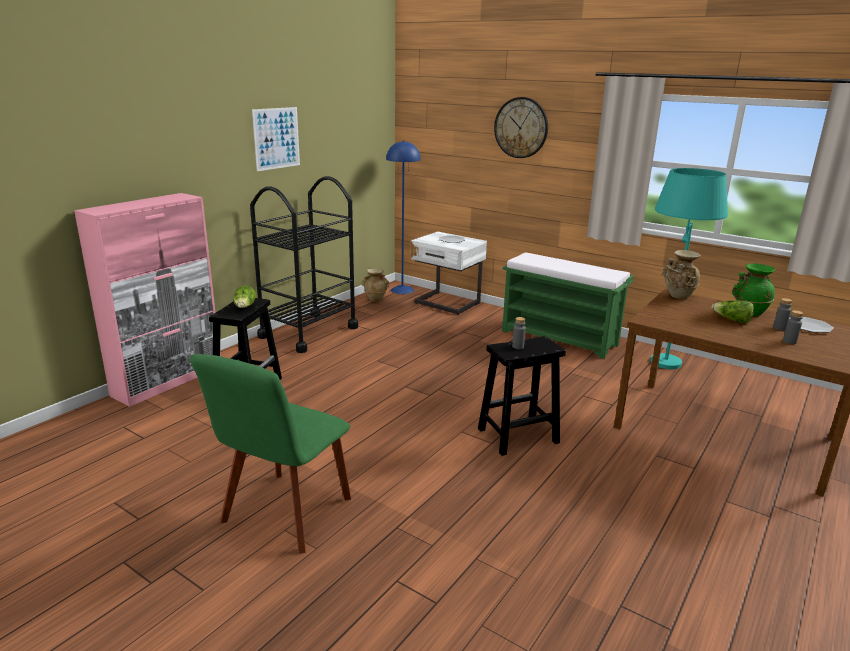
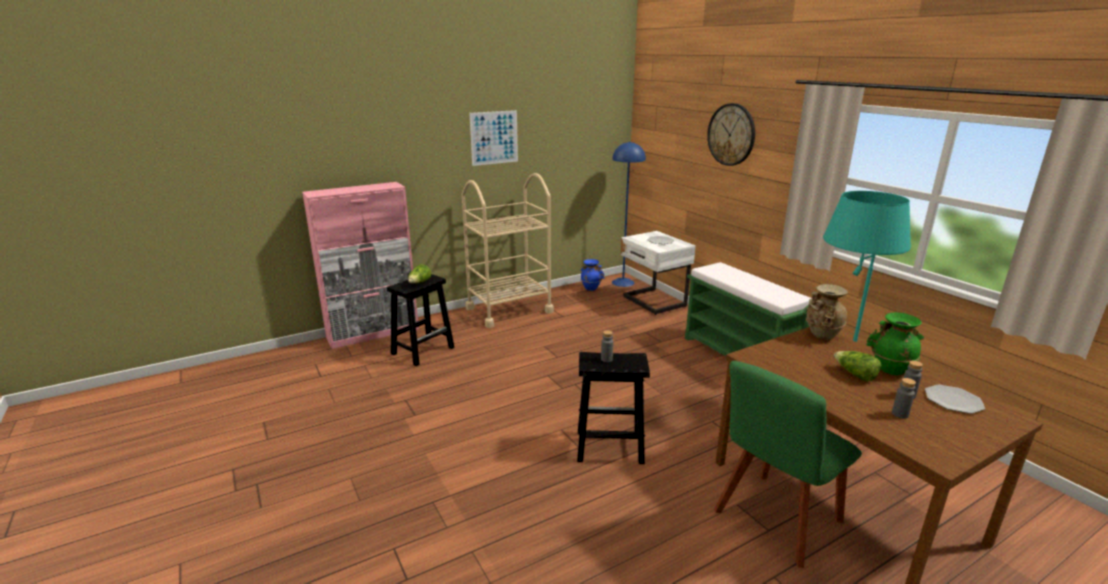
camera: 25 degrees right, 0 degrees up
green chair [190,354,351,554] -> green chair moved to [714,361,862,568]
black cart [250,176,358,353] -> beige cart [462,173,554,328]
beige vase [362,268,389,302] -> blue vase [581,259,605,291]

